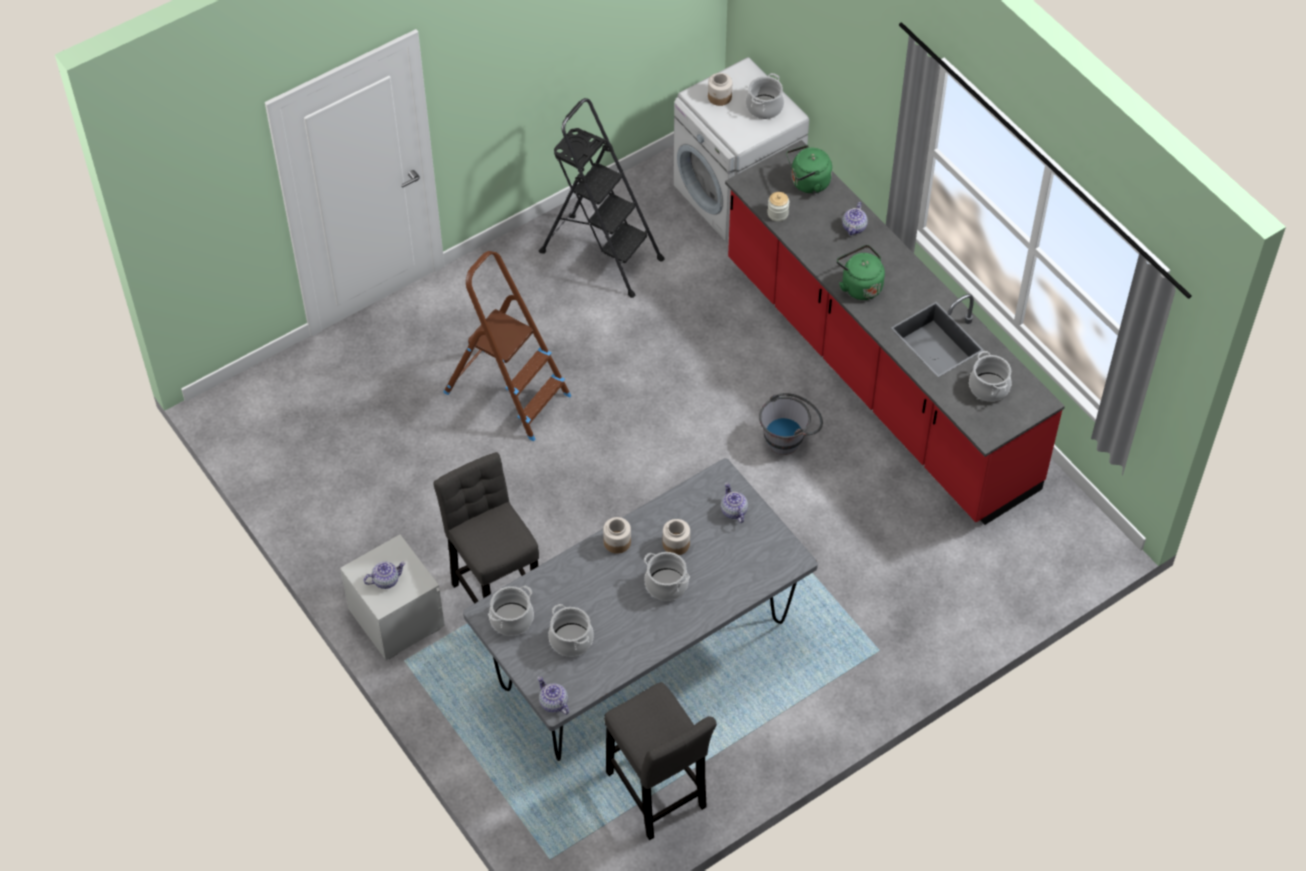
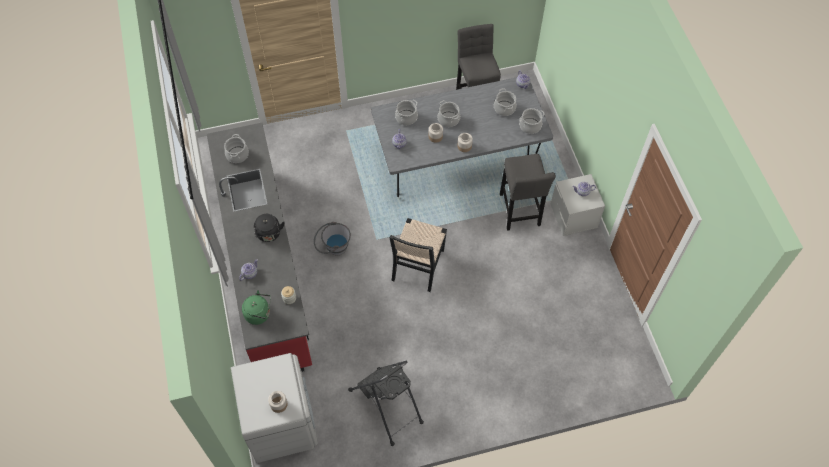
camera: 160 degrees left, 5 degrees up
brown step ladder [443,251,571,441] -> none
cooking pot [746,73,784,119] -> cooking pot moved to [395,100,418,125]
green kettle [837,245,885,300] -> black kettle [254,214,285,242]
none -> chair [390,218,447,292]

